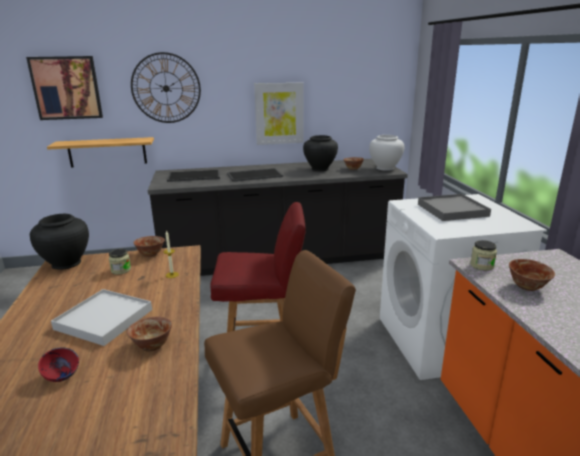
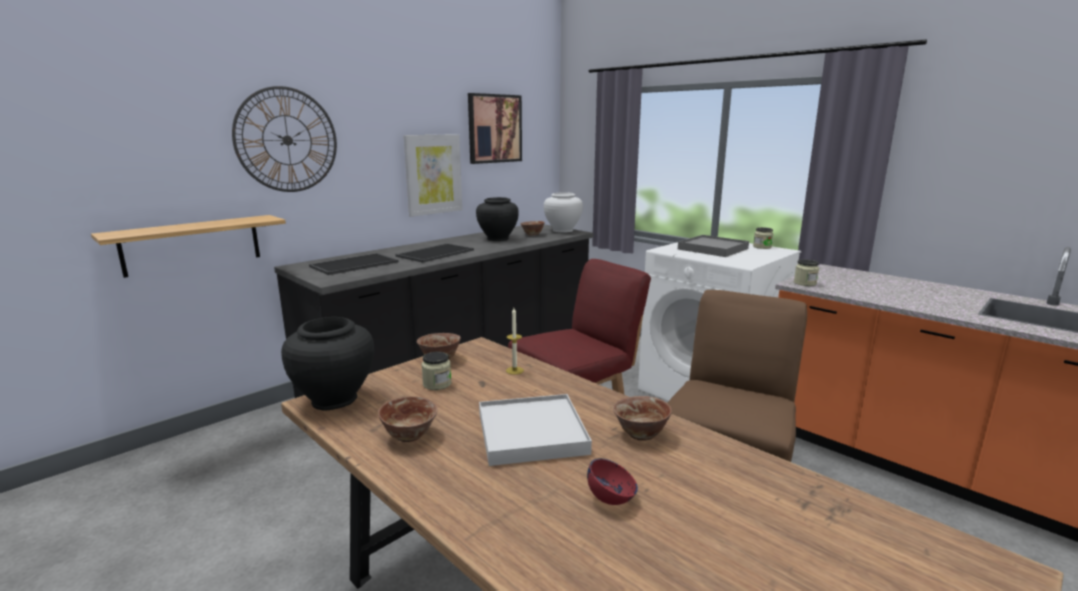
camera: 35 degrees left, 5 degrees down
picture [26,56,103,120] -> picture moved to [468,93,522,164]
bowl [509,259,555,291] -> bowl moved to [378,396,437,442]
none -> jar [753,227,773,249]

